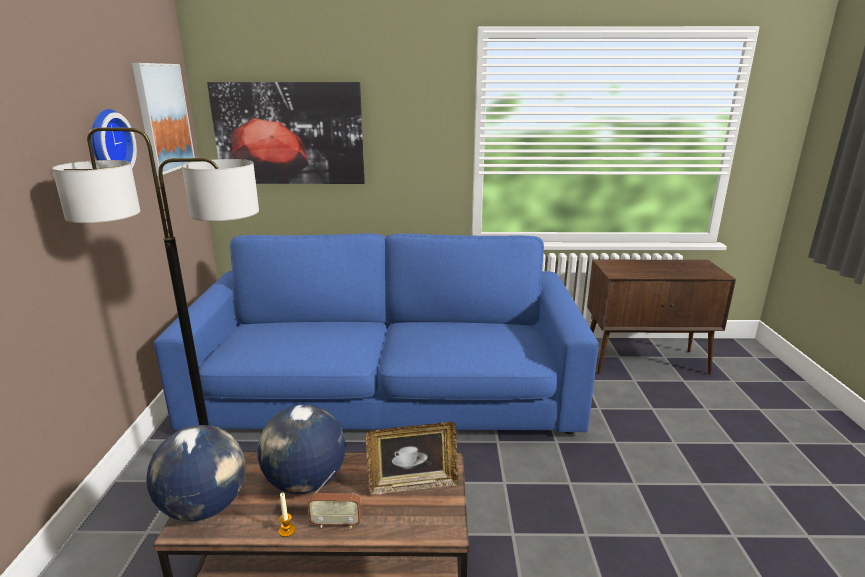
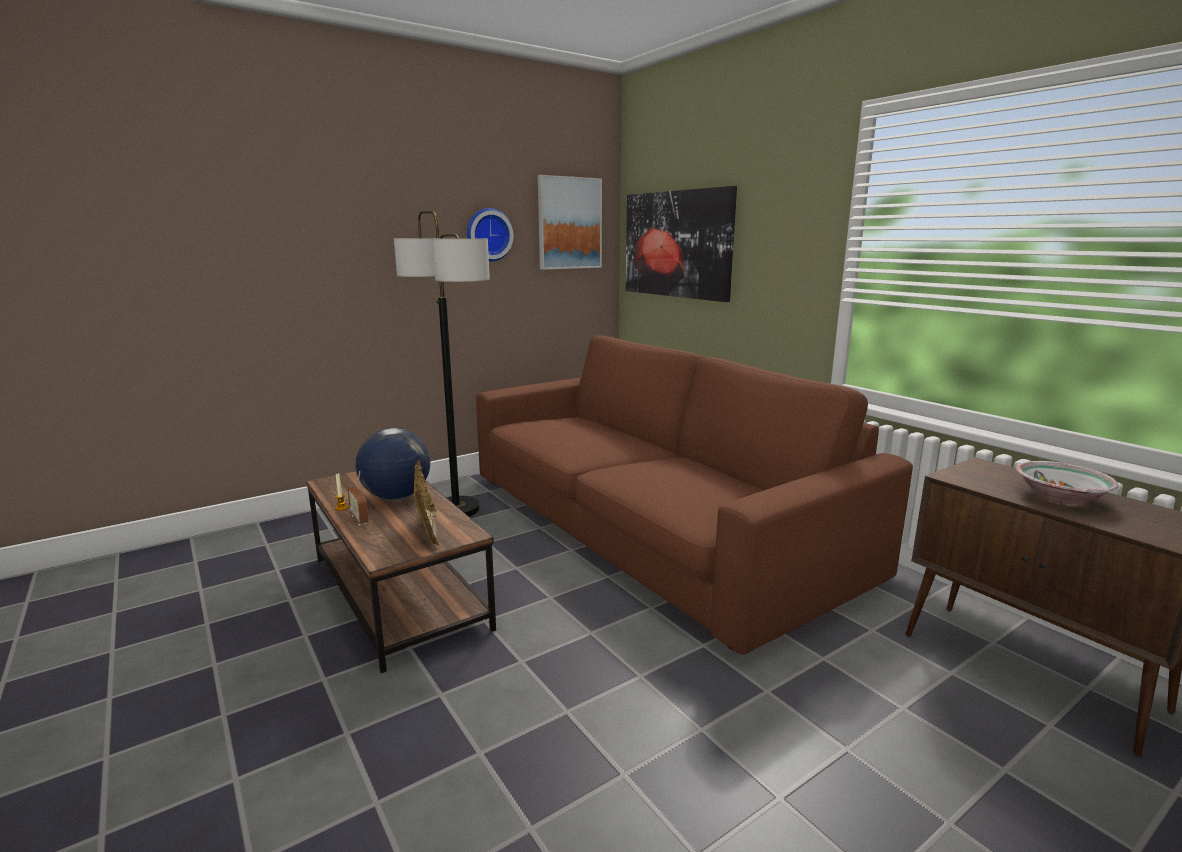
camera: 55 degrees right, 5 degrees down
globe [146,425,246,521] -> none
blue sofa [154,234,599,434] -> brown sofa [476,335,913,655]
picture frame [366,422,459,495] -> picture frame turned 150 degrees counterclockwise [414,459,439,545]
none -> bowl [1016,461,1118,504]

